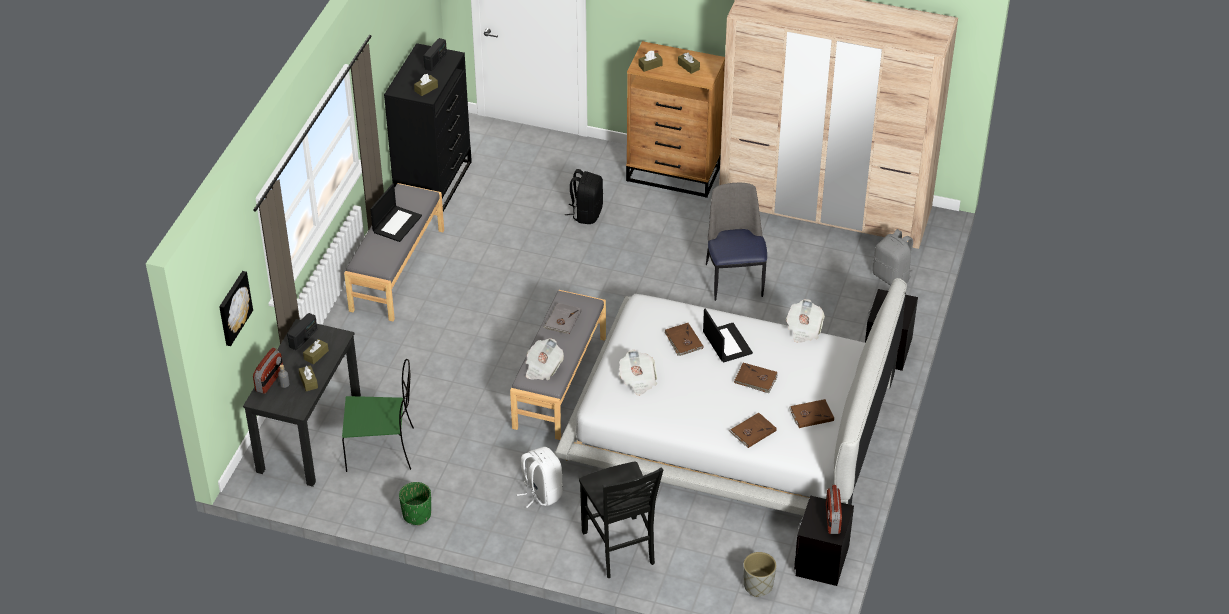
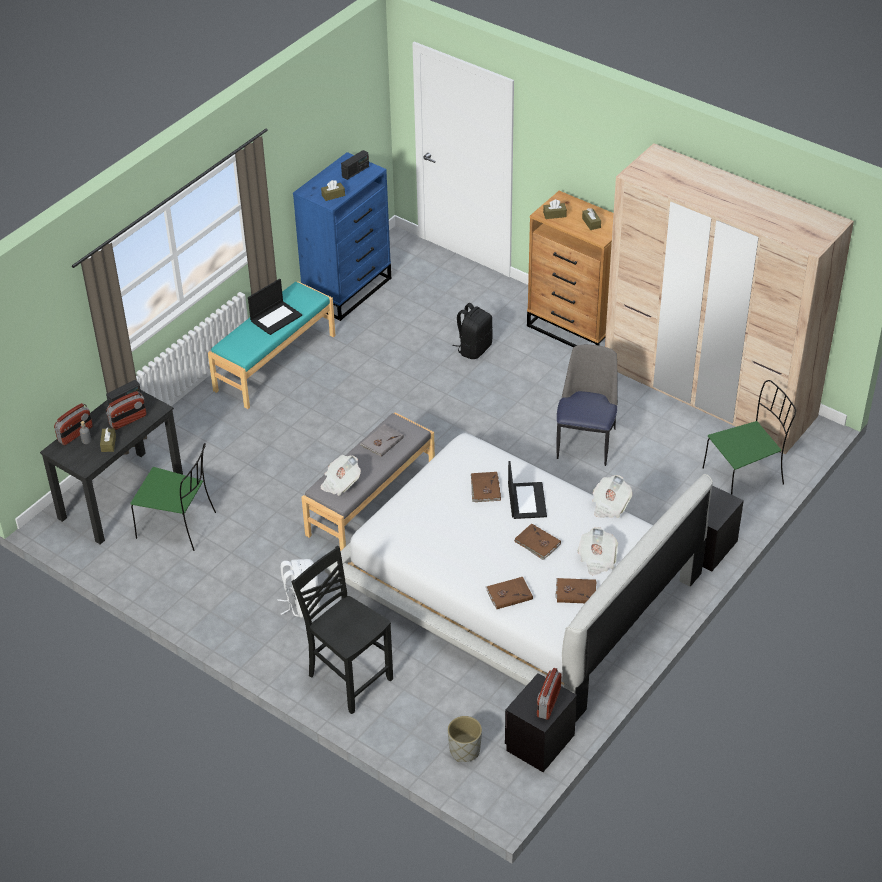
camera: 20 degrees right, 0 degrees up
picture [219,271,253,346] -> none
brown tissue box [303,339,329,365] -> radio [106,391,146,430]
grey bench [344,183,444,321] -> turquoise bench [208,281,336,409]
black dresser [384,43,472,212] -> blue dresser [293,152,391,321]
green planter [399,482,431,526] -> none
black chair [579,462,663,578] -> black chair turned 135 degrees clockwise [292,546,393,714]
newspaper [619,350,657,396] -> newspaper moved to [577,527,618,576]
grey backpack [872,229,913,286] -> green chair [702,380,796,494]

